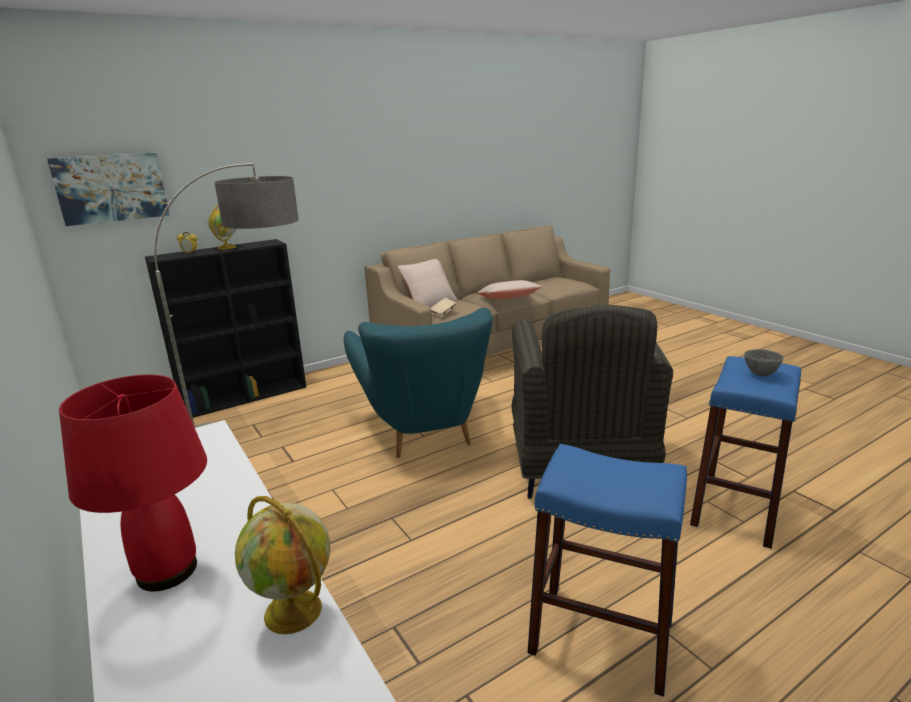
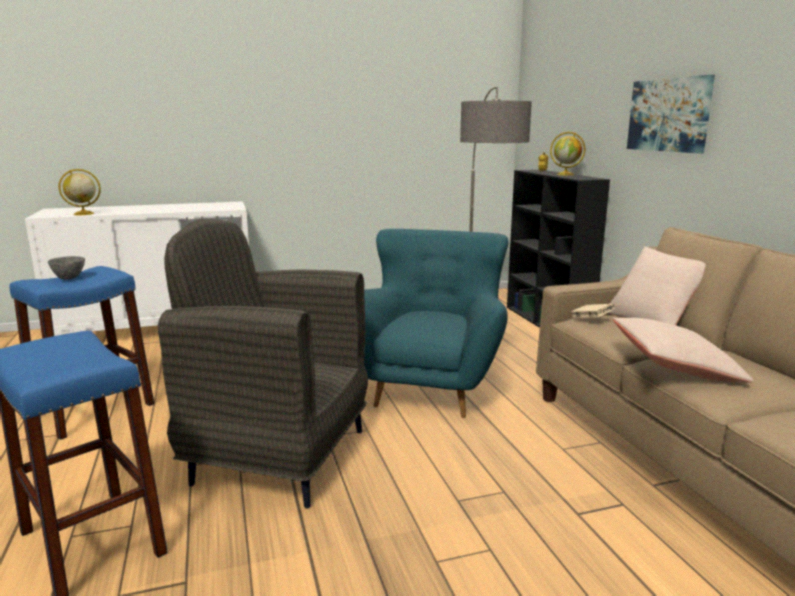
camera: 105 degrees right, 5 degrees down
picture [47,153,170,226] -> picture moved to [627,75,715,153]
red table lamp [59,375,207,592] -> none
turquoise armchair [344,308,493,458] -> turquoise armchair turned 105 degrees clockwise [364,229,509,418]
grey bowl [744,349,784,376] -> grey bowl moved to [48,256,85,280]

